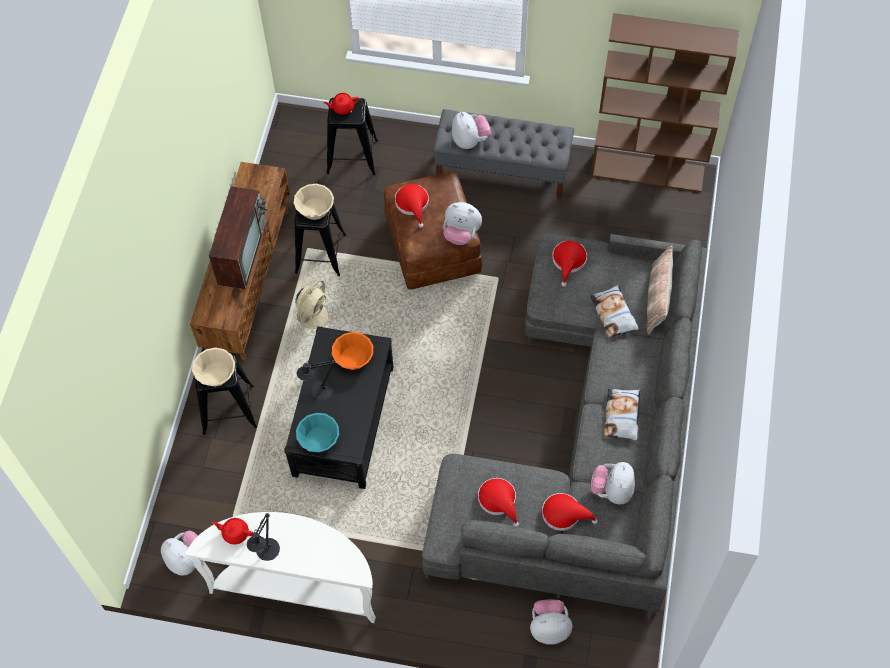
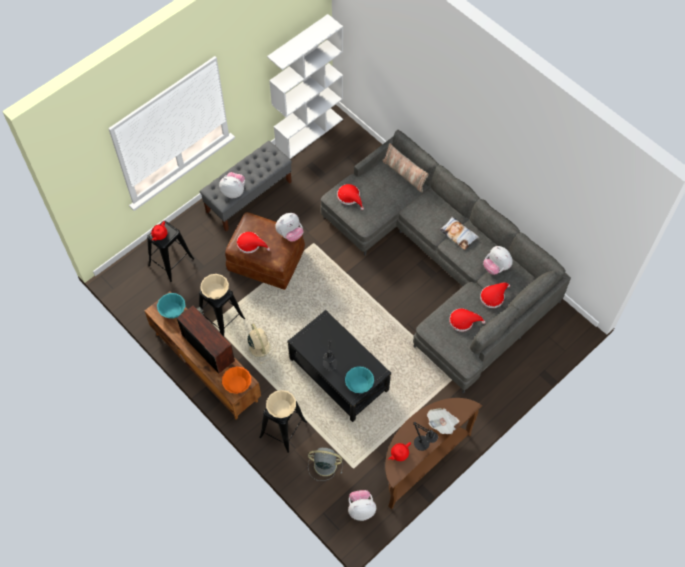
camera: 55 degrees left, 0 degrees up
white console table [185,512,376,623] -> brown console table [385,398,482,509]
orange bowl [332,332,373,370] -> orange bowl moved to [222,366,251,394]
plush toy [530,599,572,645] -> none
pillow [590,285,639,338] -> none
brown bookcase [591,13,739,192] -> white bookcase [267,14,343,159]
none -> turquoise bowl [157,293,186,319]
none -> grey fan [308,448,342,481]
none -> newspaper [427,408,459,434]

